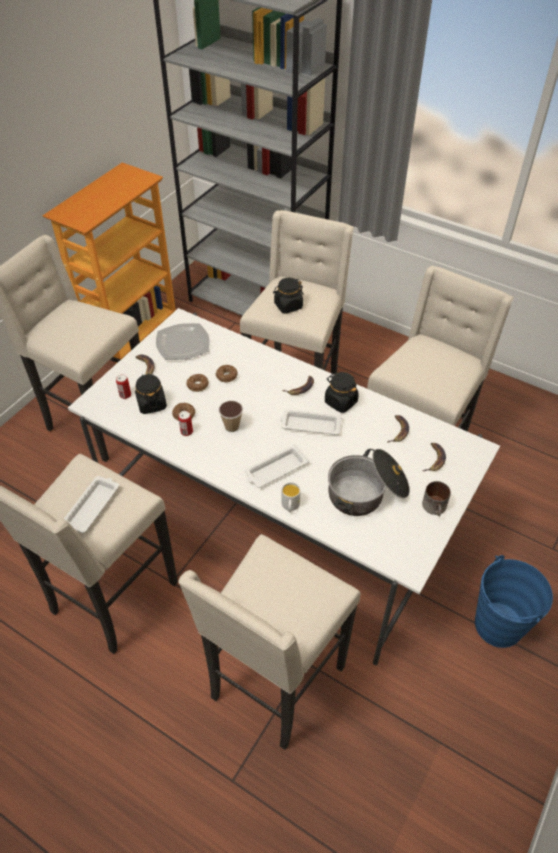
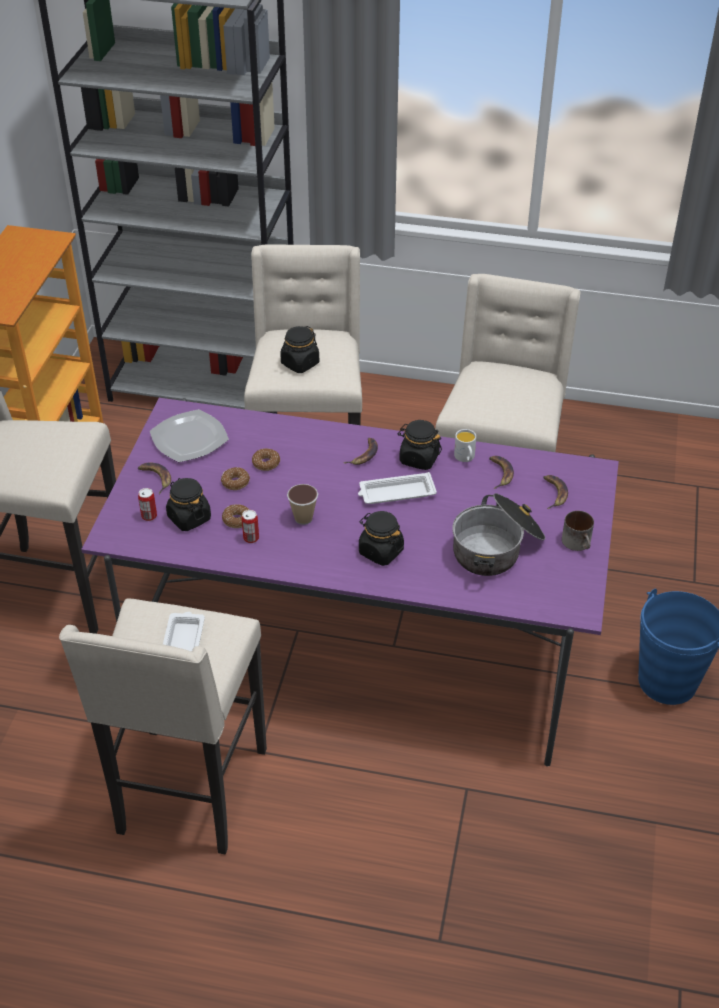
camera: 20 degrees left, 5 degrees down
white dining table [68,308,500,665] -> purple dining table [81,398,619,766]
beige stool [178,534,360,750] -> none
white tray [245,444,309,488] -> black jar [359,511,404,566]
white mug [281,482,301,512] -> white mug moved to [454,429,476,462]

